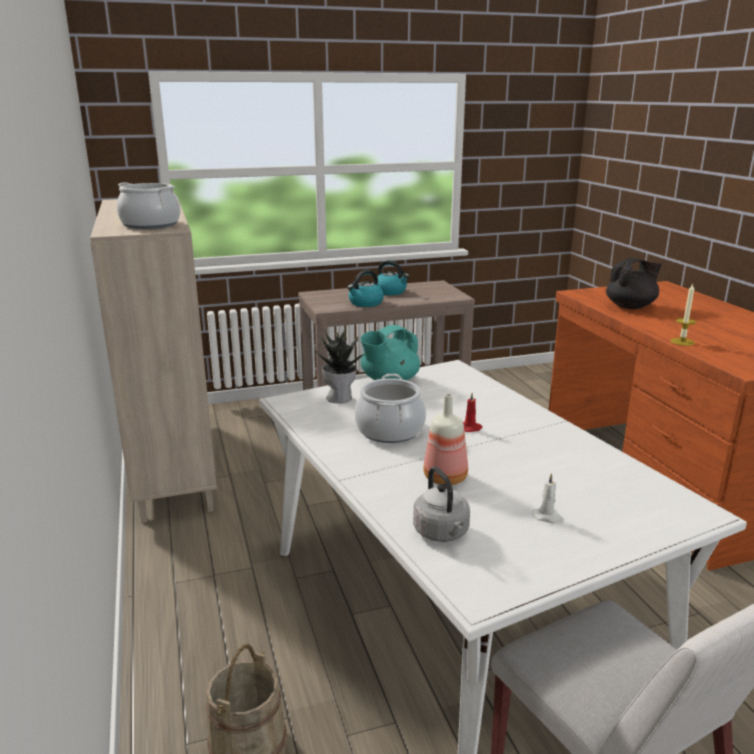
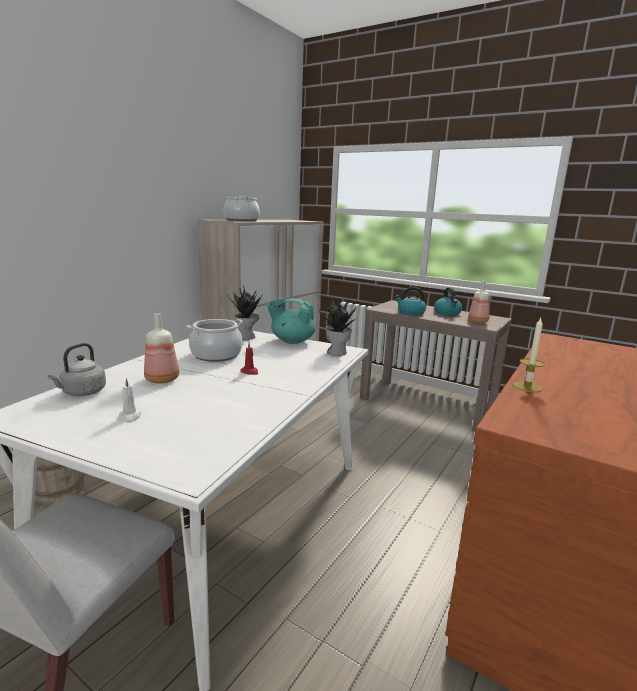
camera: 50 degrees right, 5 degrees down
black teapot [606,258,662,309] -> none
none -> potted plant [319,298,358,356]
none -> bottle [468,281,490,324]

